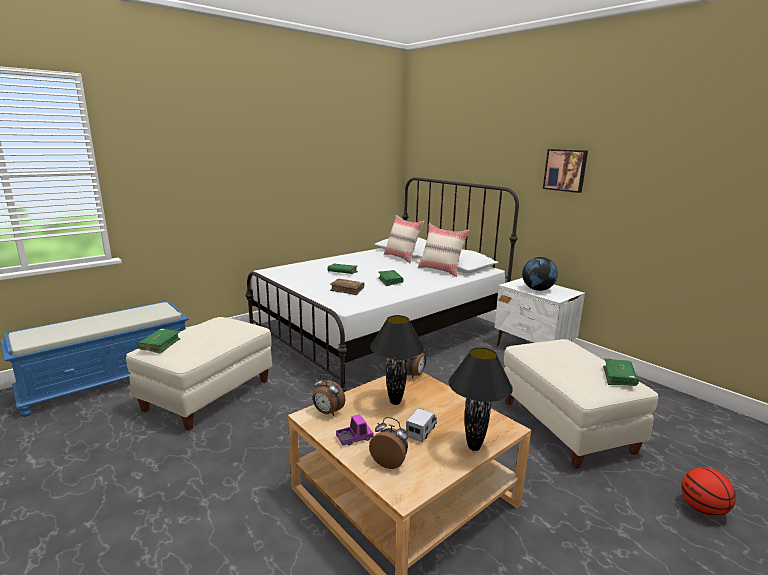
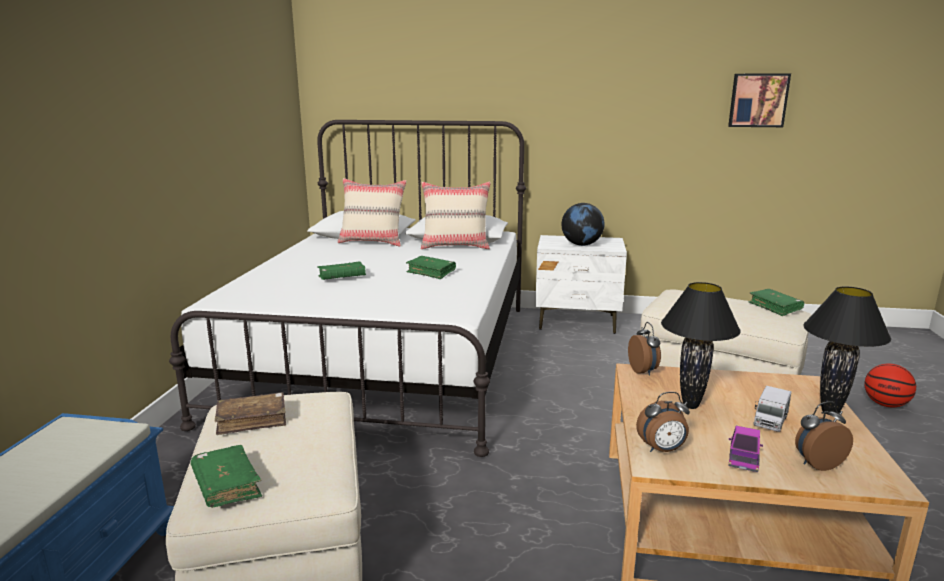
camera: 40 degrees left, 0 degrees up
brown book [330,279,364,295] -> brown book moved to [215,392,286,435]
toy truck [406,408,437,442] -> toy truck turned 135 degrees counterclockwise [753,386,791,432]
picture [543,149,588,193] -> picture moved to [728,74,791,127]

